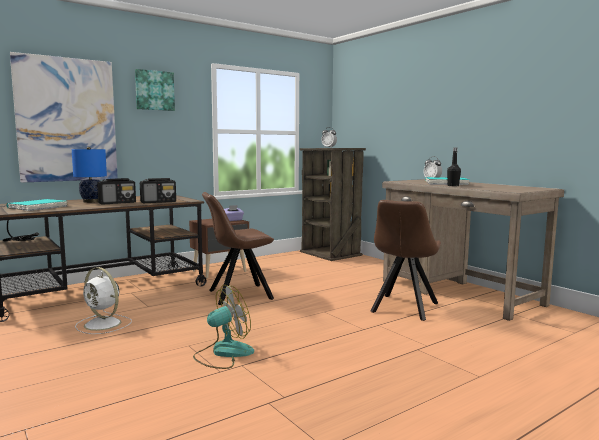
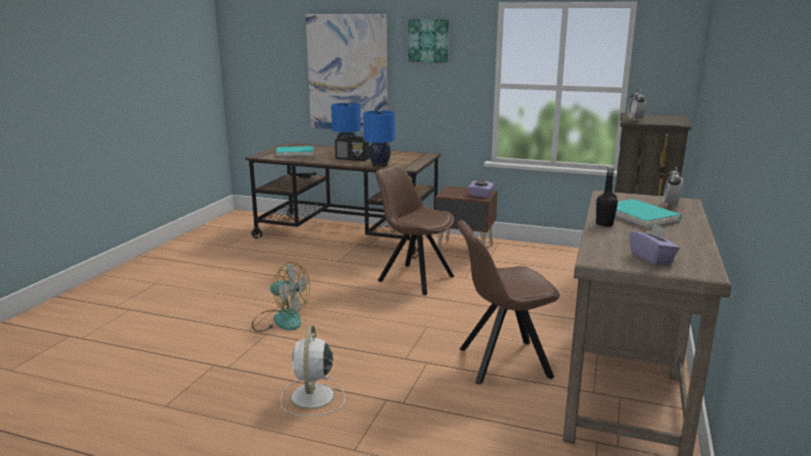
camera: 55 degrees right, 10 degrees up
white fan [75,267,132,334] -> white fan moved to [280,325,345,416]
radio [140,178,176,203] -> blue table lamp [363,110,395,167]
none -> purple tissue box [629,223,680,265]

